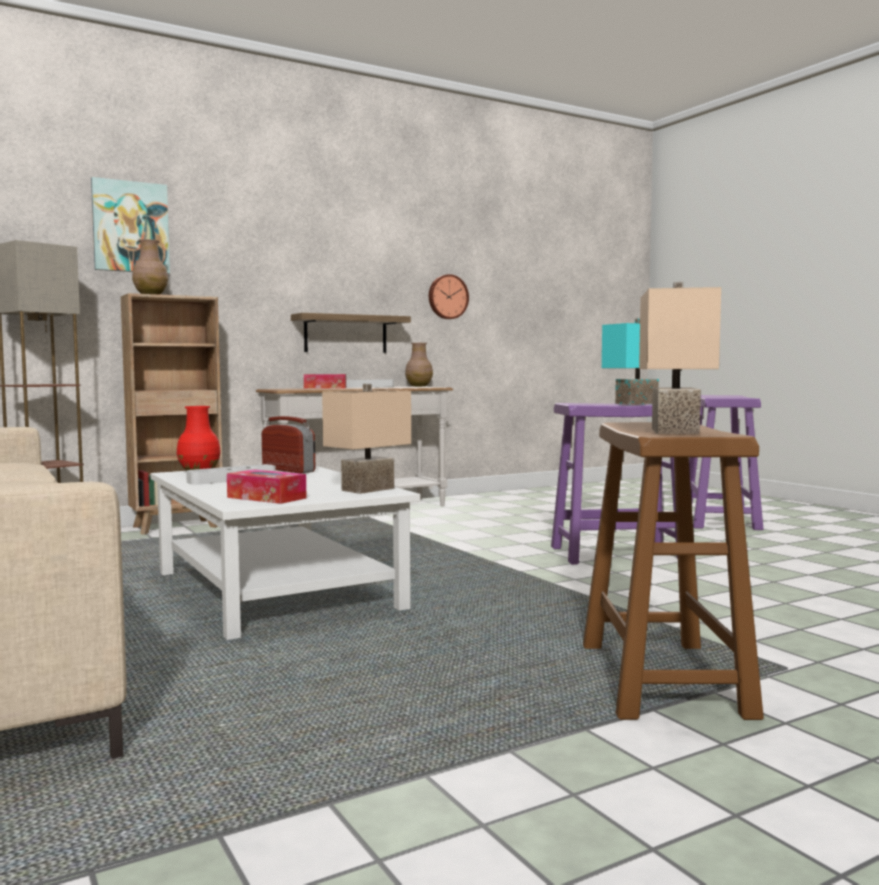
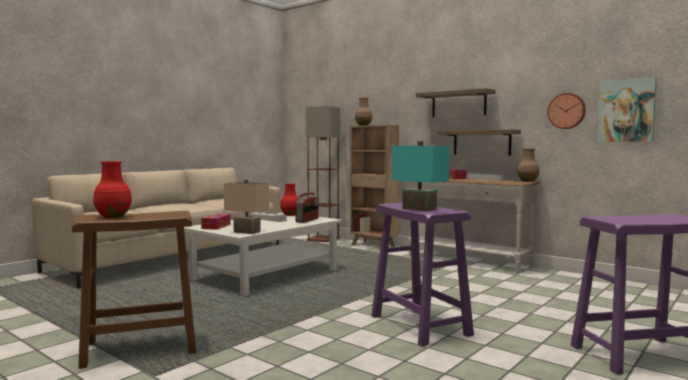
camera: 70 degrees right, 0 degrees up
picture [91,177,170,274] -> picture moved to [597,77,656,142]
beige table lamp [639,282,721,435] -> red vase [93,161,132,218]
none -> shelf [416,88,496,117]

